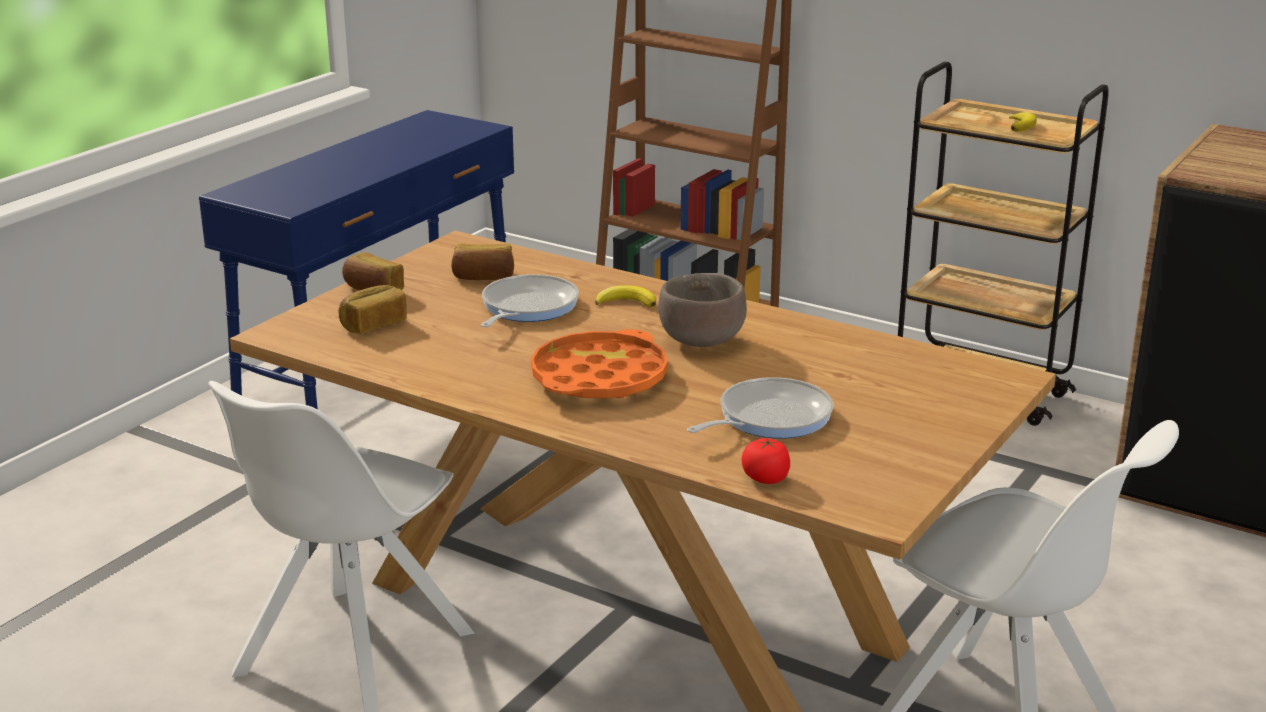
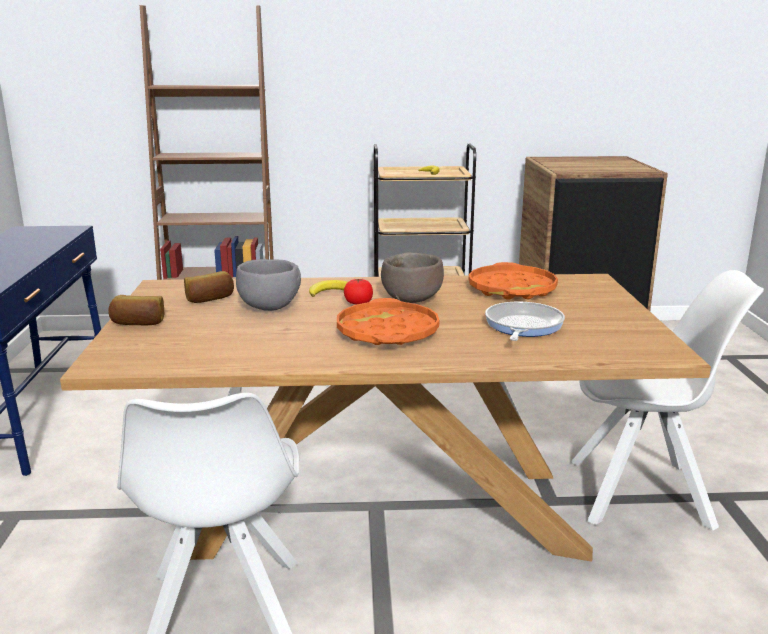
camera: 35 degrees left, 5 degrees down
bread [338,285,407,334] -> none
frying pan [481,274,579,327] -> grey bowl [236,259,301,311]
tomato [742,438,790,484] -> tomato moved to [344,279,373,305]
none -> orange tray [469,262,558,300]

